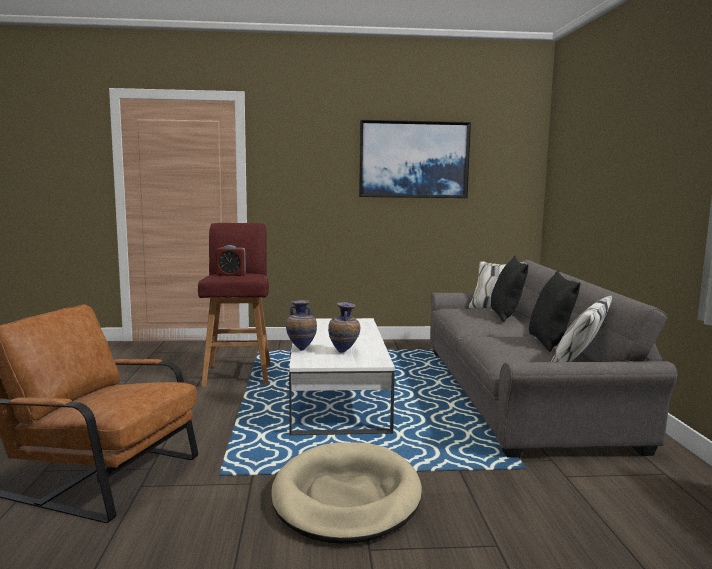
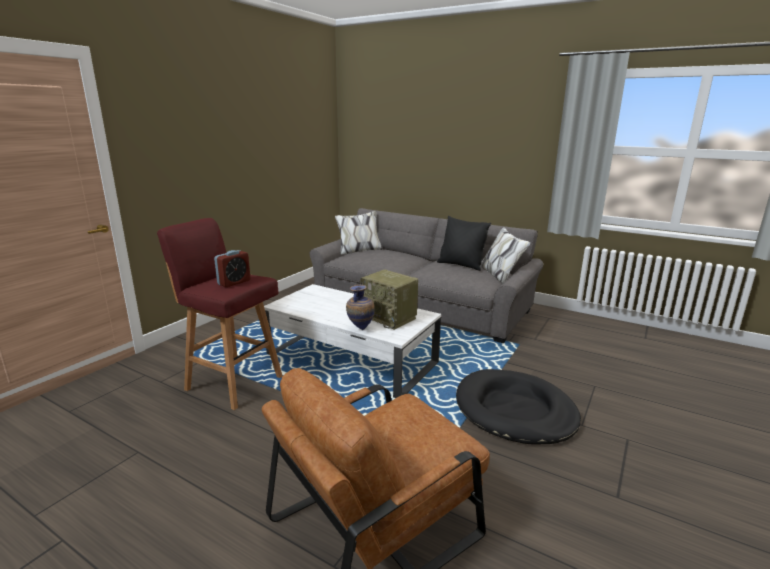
camera: 55 degrees left, 10 degrees up
beige dog bed [271,442,422,544] -> black dog bed [456,369,581,444]
vase [328,302,360,353] -> radio [360,270,418,330]
picture [359,120,471,198] -> none
black pillow [491,256,528,321] -> none

